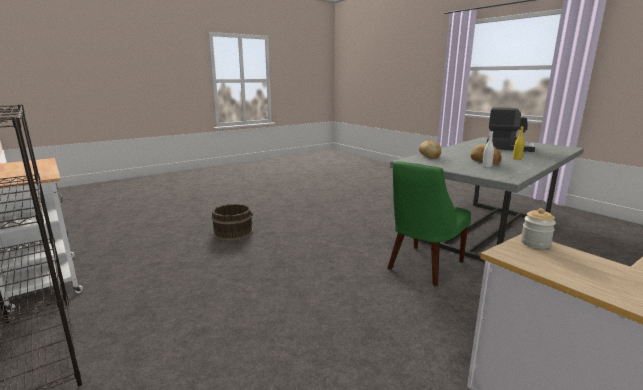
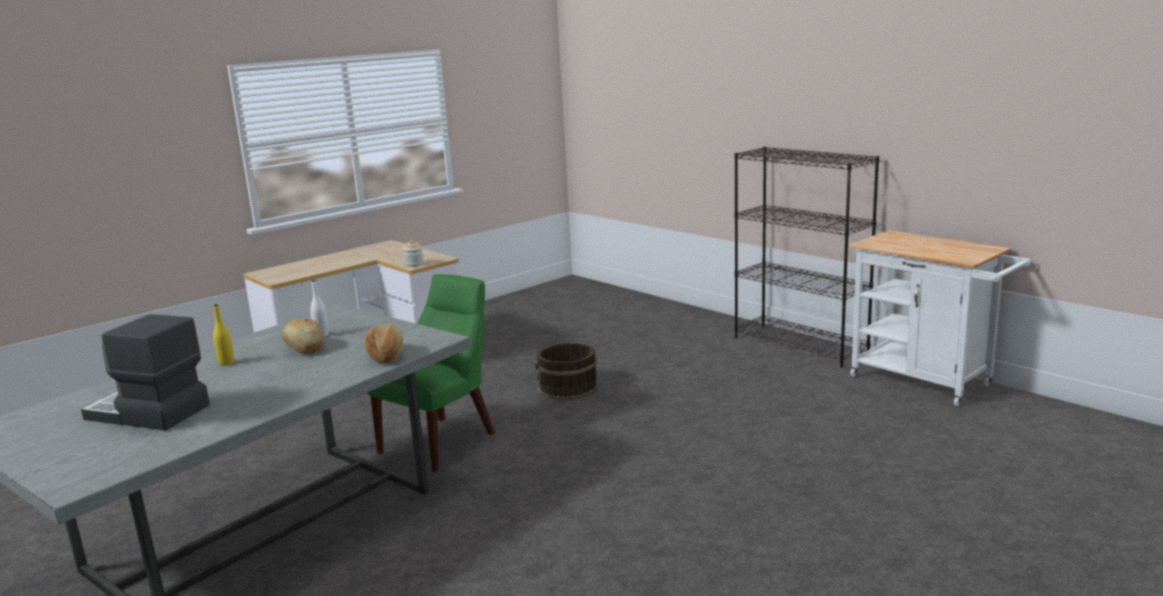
camera: 175 degrees right, 0 degrees up
brown bucket [212,204,253,241] -> brown bucket moved to [535,342,598,400]

